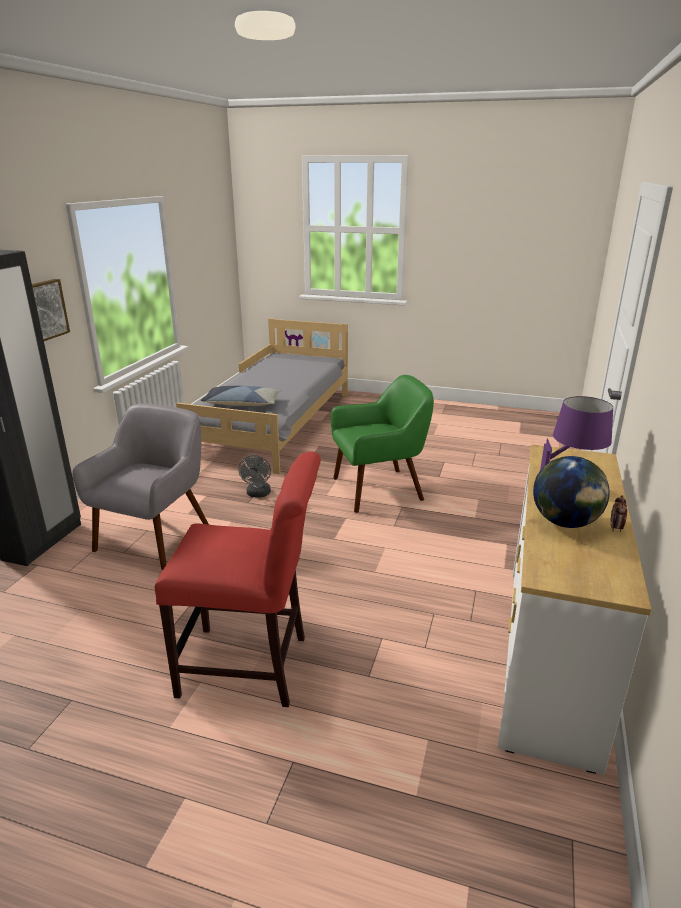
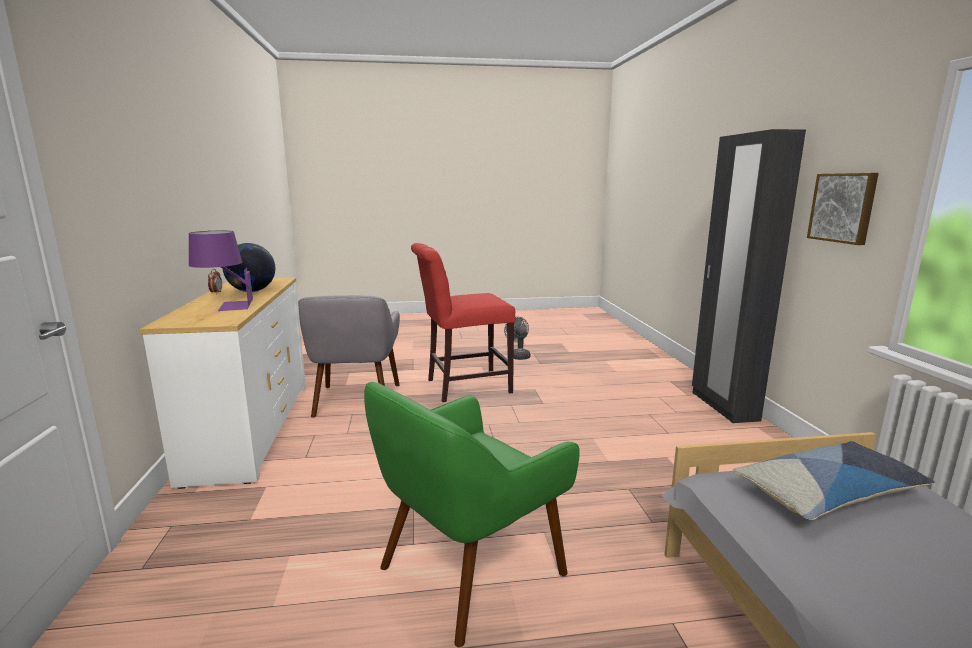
camera: 155 degrees right, 10 degrees down
grey armchair [72,403,209,570] -> grey armchair moved to [298,295,400,418]
grey fan [238,455,271,498] -> grey fan moved to [504,317,531,360]

